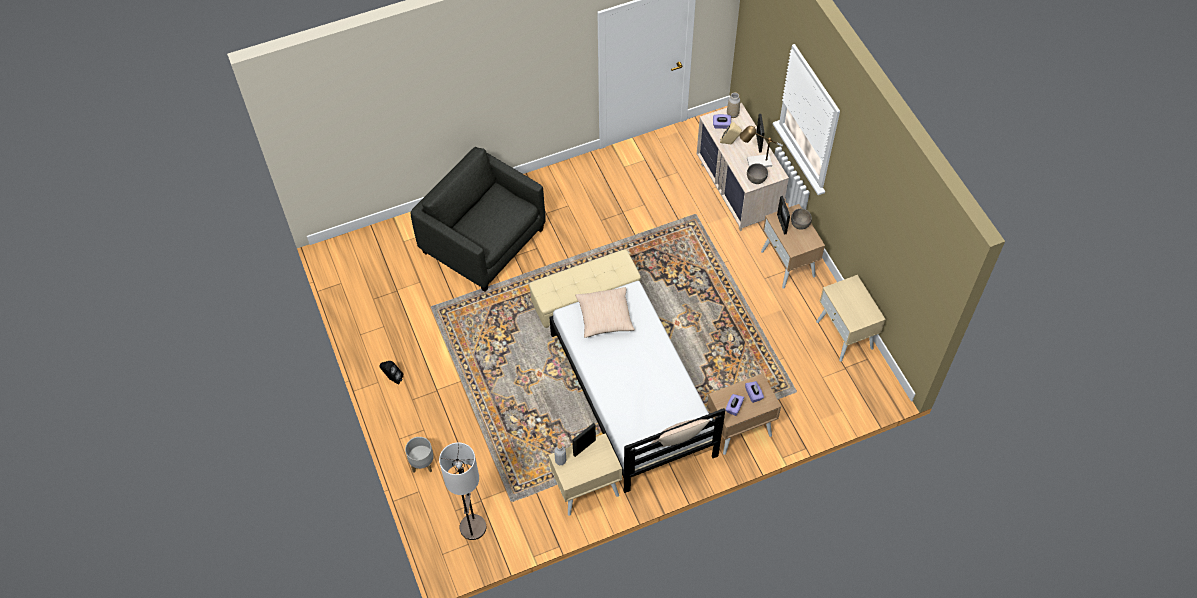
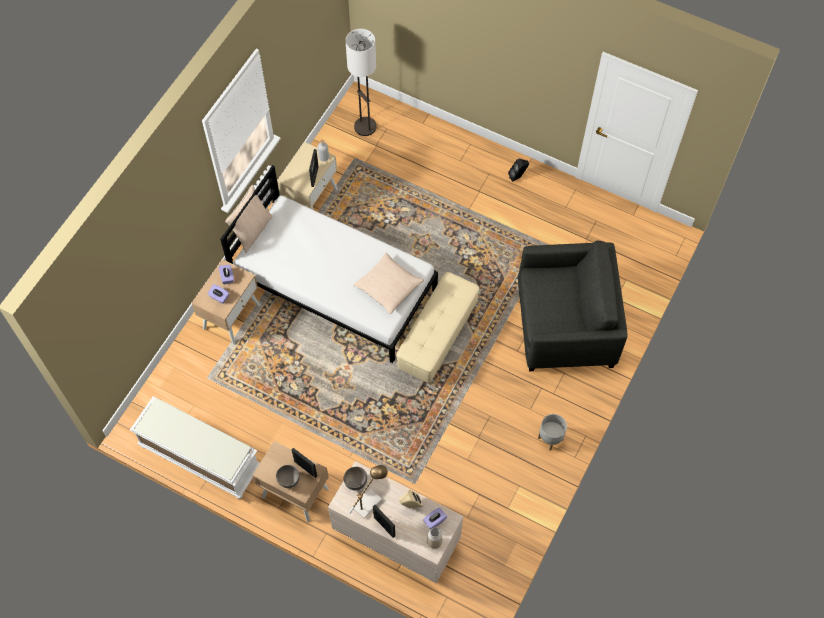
camera: 140 degrees right, 5 degrees up
grey planter [405,437,434,473] -> grey planter moved to [538,414,567,450]
beige nightstand [816,275,886,362] -> white bench [130,396,260,499]

